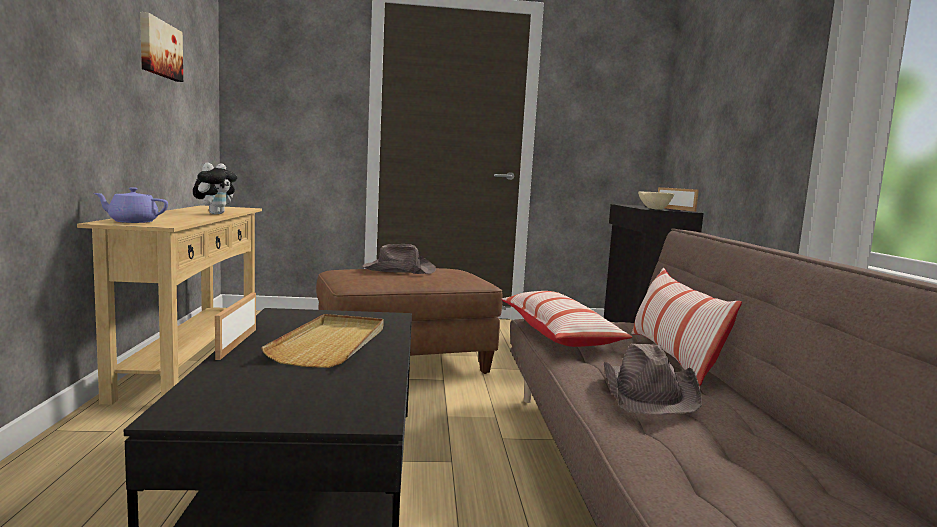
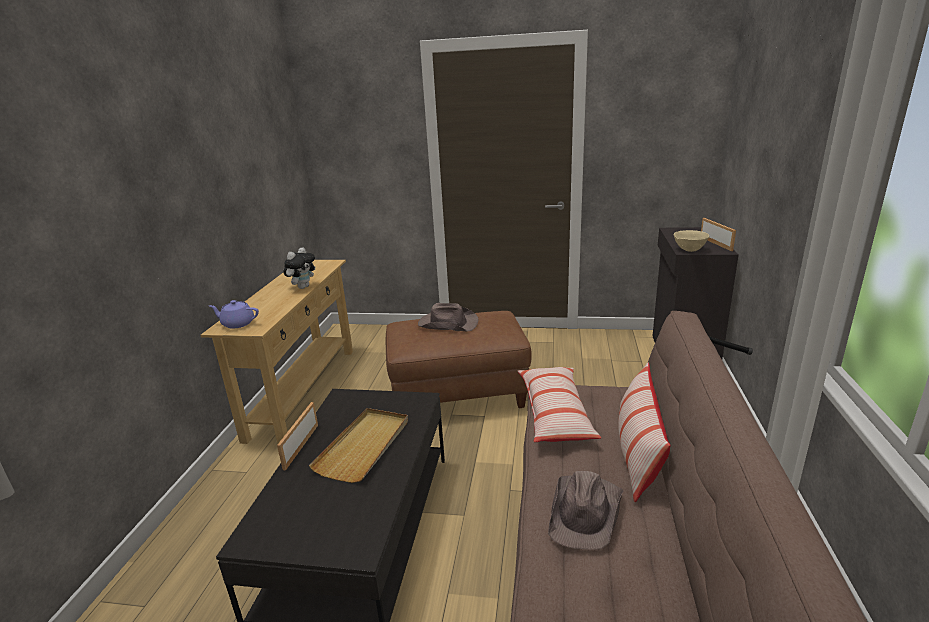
camera: 15 degrees right, 15 degrees up
picture [140,12,183,82] -> none

